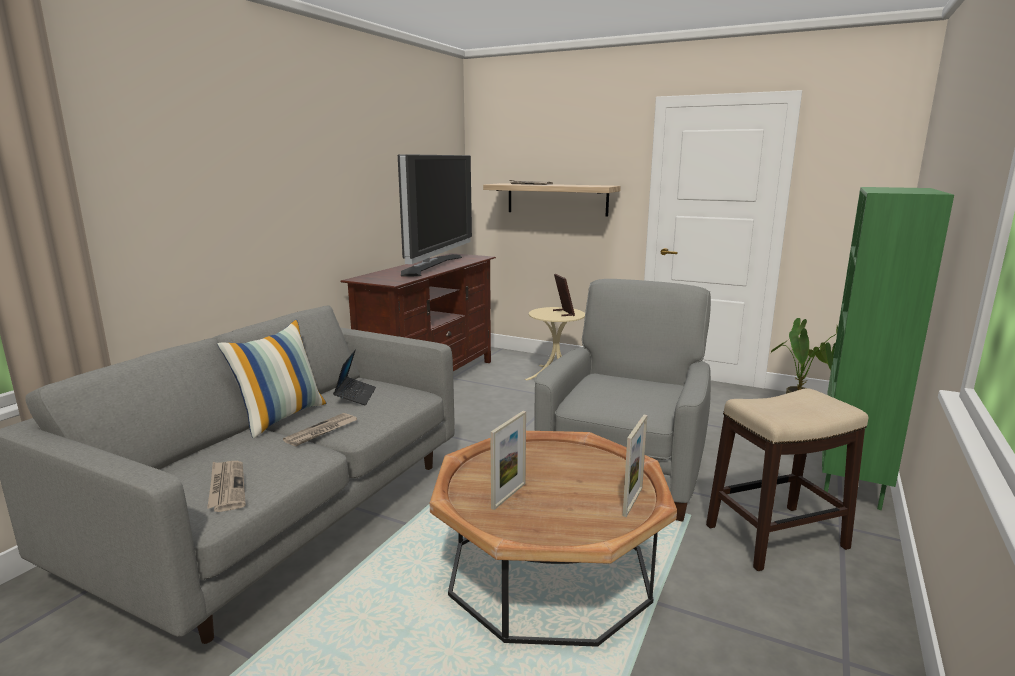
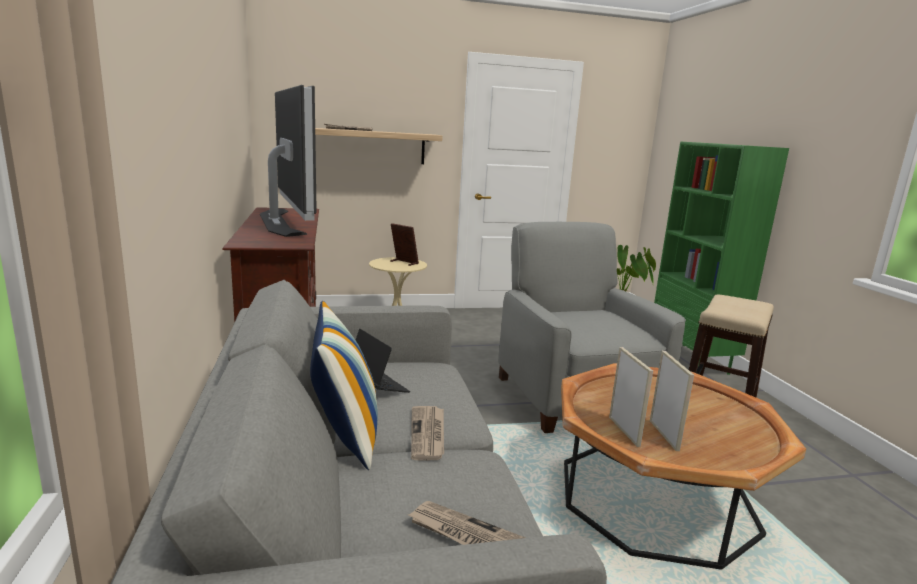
camera: 40 degrees left, 0 degrees up
picture frame [623,415,647,517] -> picture frame moved to [609,347,653,447]

